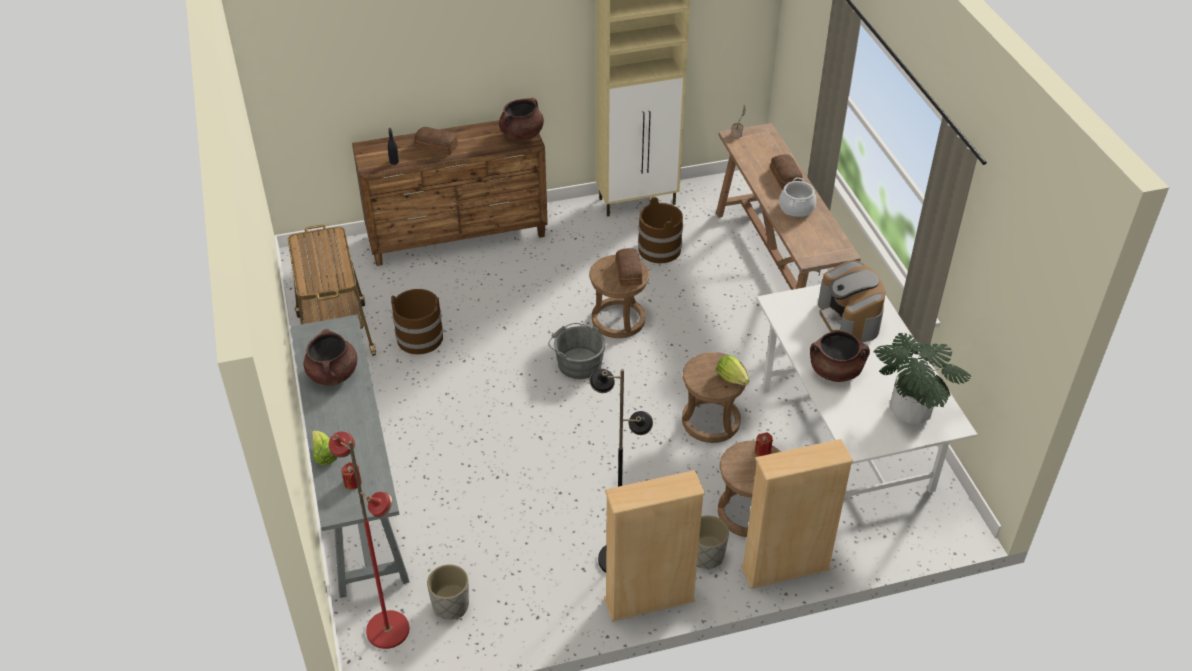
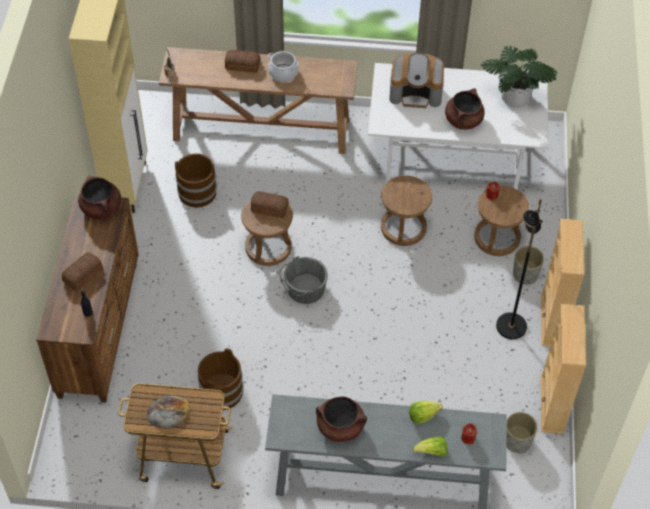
camera: 70 degrees left, 10 degrees up
red floor lamp [329,432,409,649] -> none
lettuce [717,355,749,385] -> lettuce moved to [409,401,442,424]
beige bookcase [741,439,853,589] -> beige bookcase moved to [541,304,586,434]
none -> bread [147,396,191,429]

